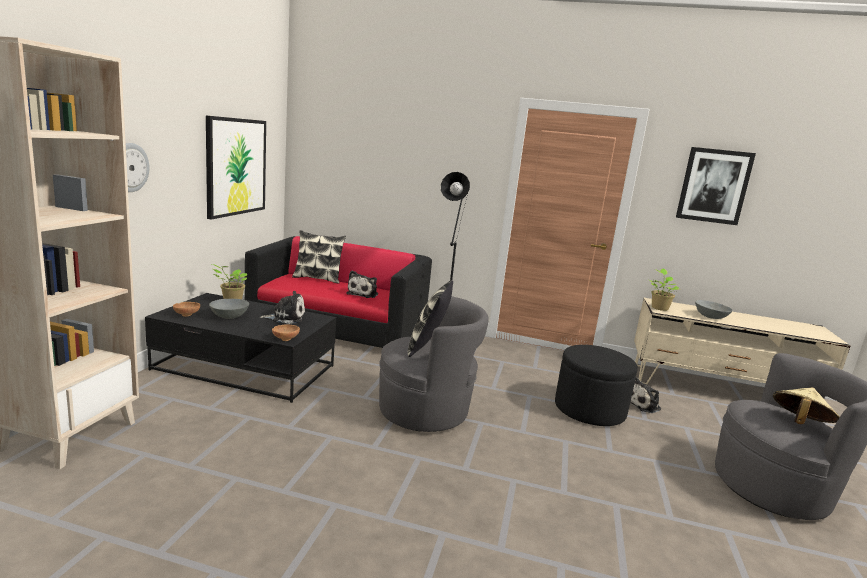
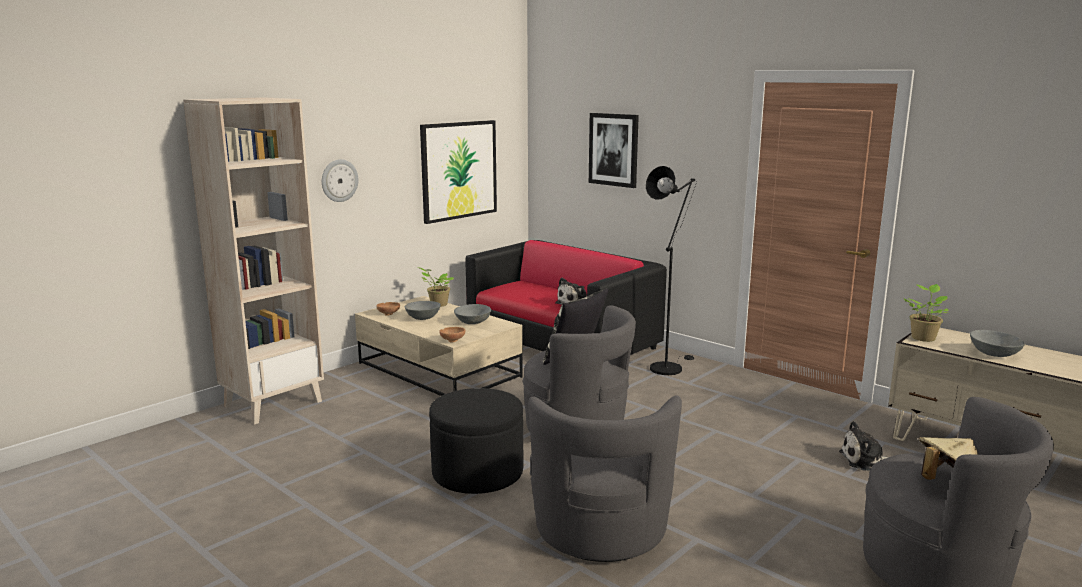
camera: 30 degrees right, 0 degrees up
black coffee table [145,293,336,403] -> beige coffee table [355,296,523,396]
plush toy [260,291,305,324] -> grey bowl [454,304,491,324]
pillow [292,230,346,284] -> none
black ottoman [555,345,638,426] -> black ottoman moved to [429,388,523,494]
picture [676,147,756,225] -> picture moved to [589,113,639,188]
none -> grey armchair [528,395,682,562]

